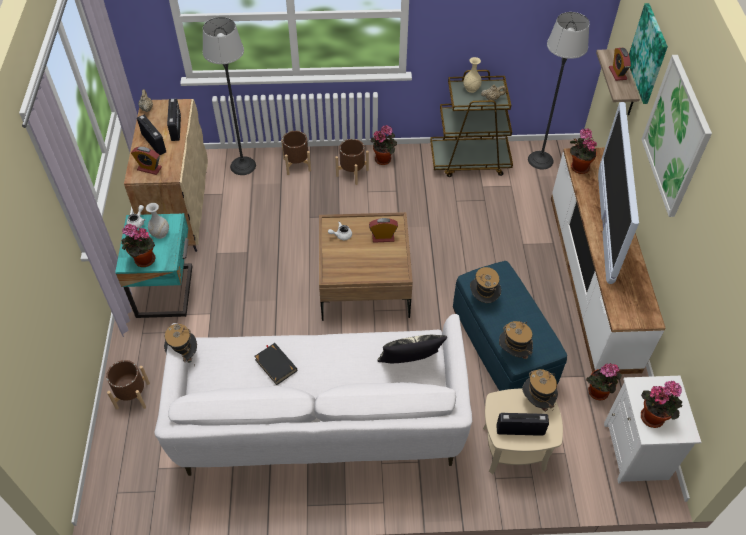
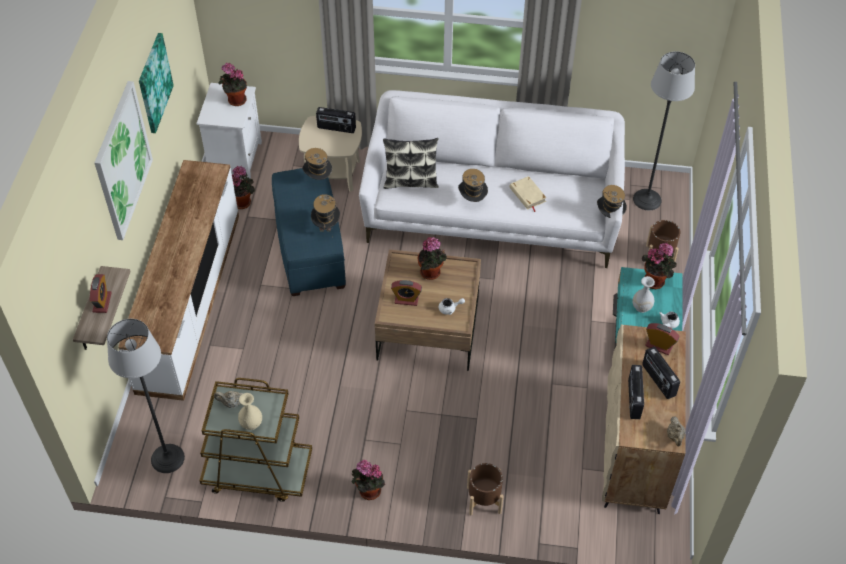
camera: 170 degrees left, 0 degrees up
floor lamp [203,17,256,175] -> floor lamp moved to [633,52,695,210]
black book [254,343,297,385] -> beige book [509,176,547,212]
brown planter [335,139,369,185] -> none
hat [522,369,558,412] -> hat moved to [458,169,488,202]
potted plant [570,128,597,174] -> potted plant moved to [418,237,447,280]
television [598,102,639,284] -> none
picture [629,3,668,104] -> picture moved to [139,33,174,133]

